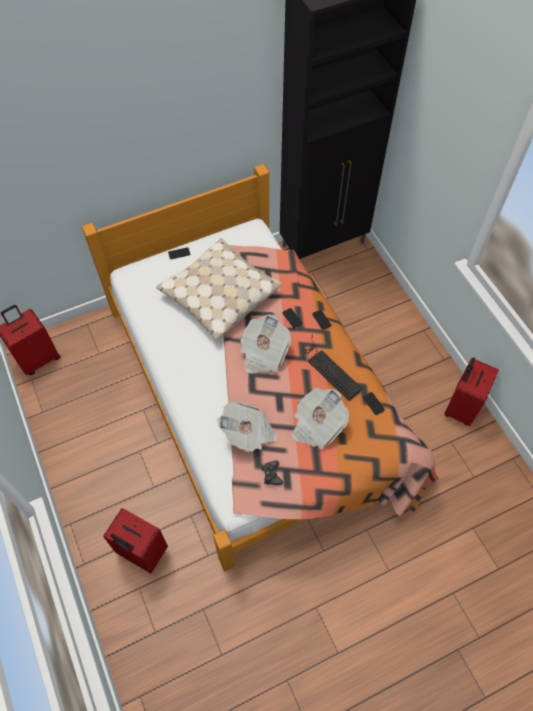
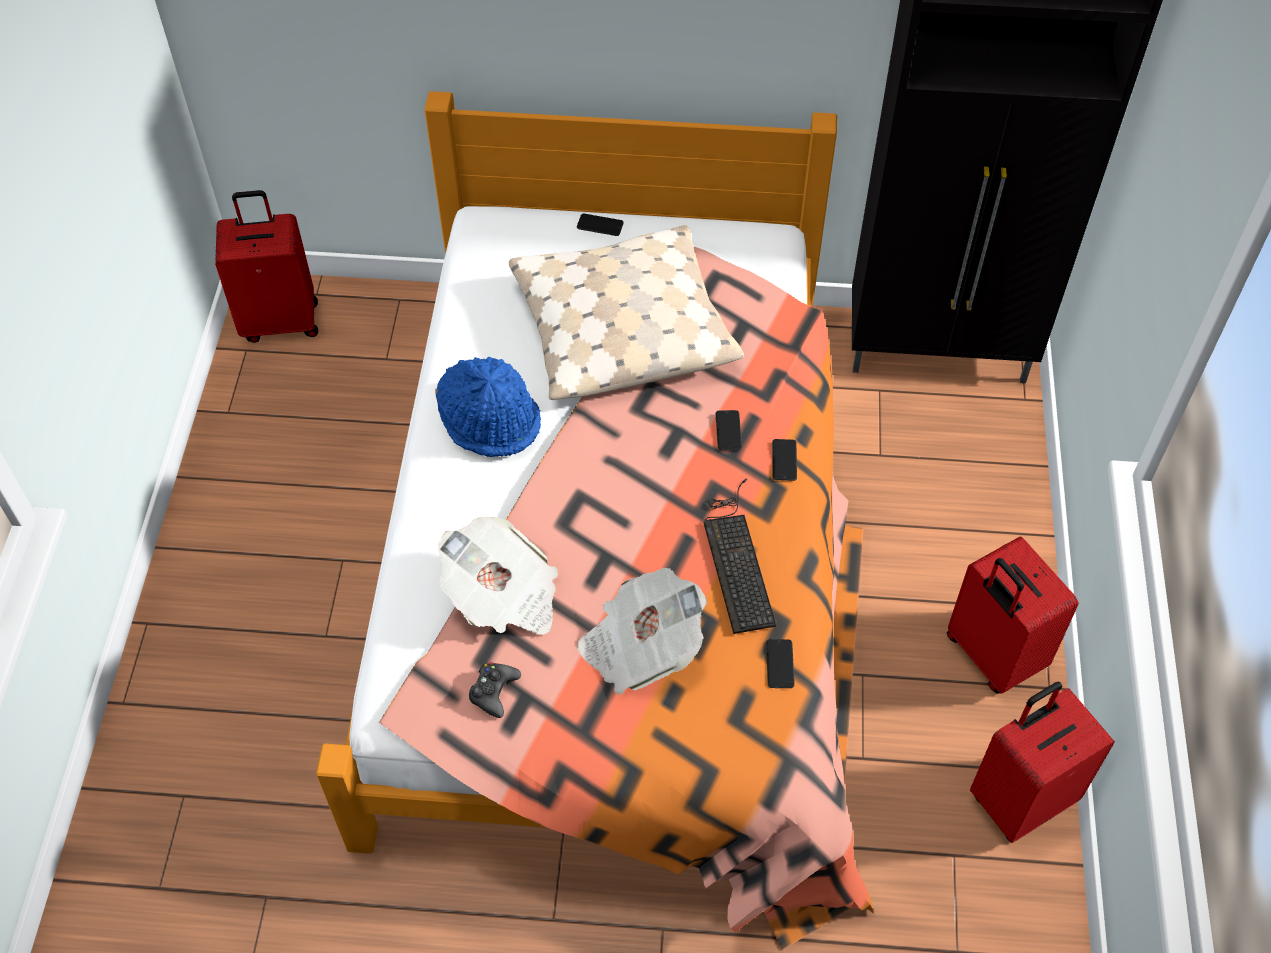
camera: 30 degrees right, 5 degrees down
red suitcase [103,508,168,573] -> red suitcase moved to [947,537,1078,694]
newspaper [240,315,292,373] -> none
none -> blue hat [436,357,541,457]

